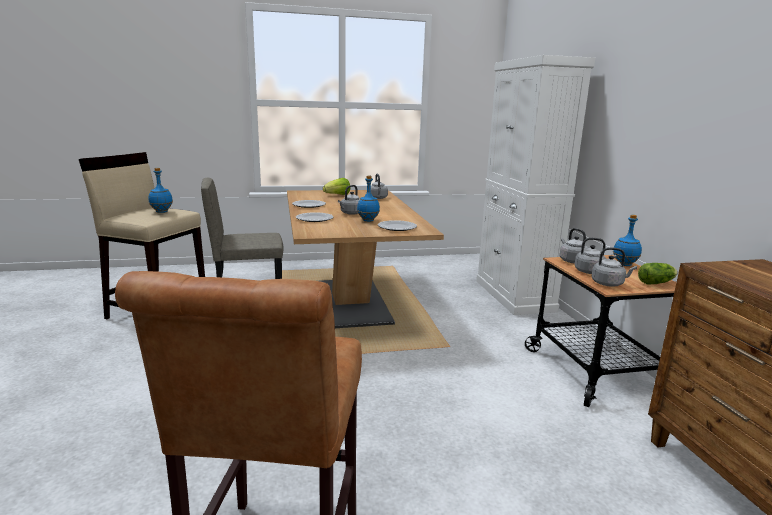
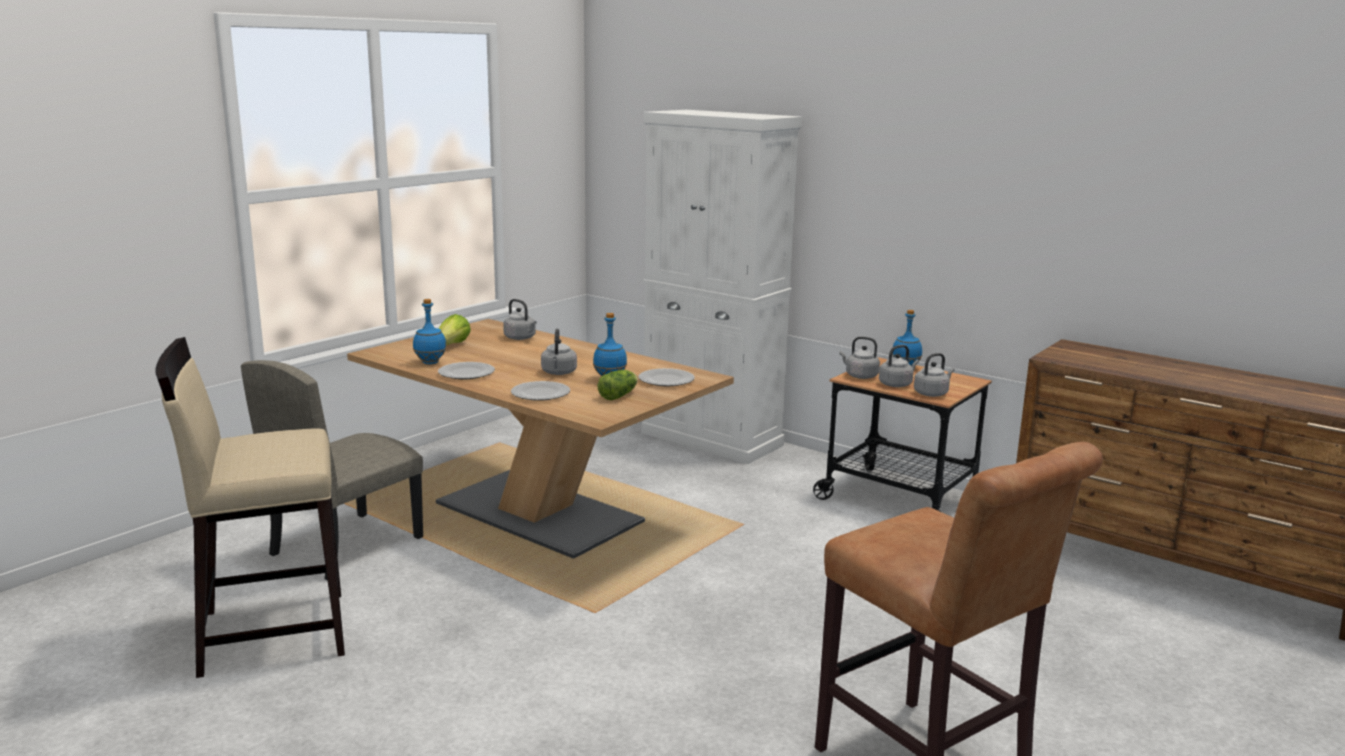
camera: 40 degrees left, 0 degrees up
blue bottle [149,168,173,213] -> blue bottle moved to [413,299,447,364]
lettuce [638,263,677,285] -> lettuce moved to [597,370,638,400]

